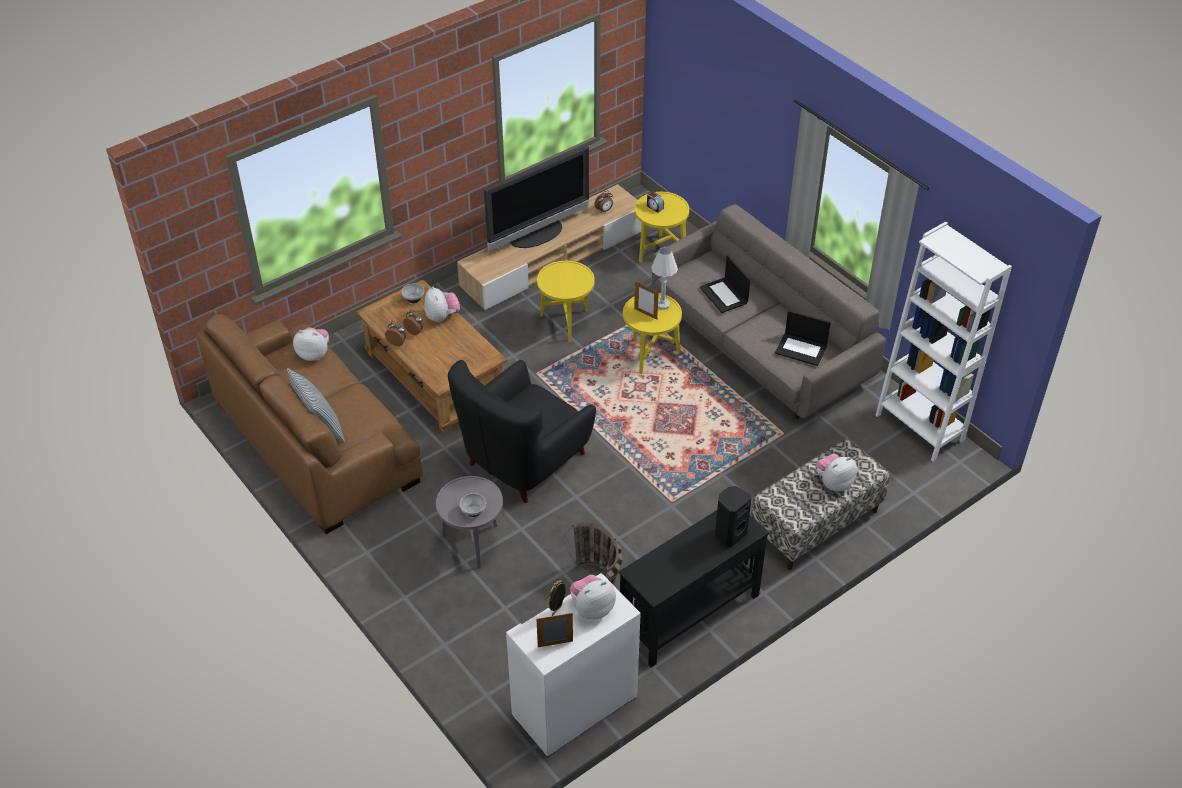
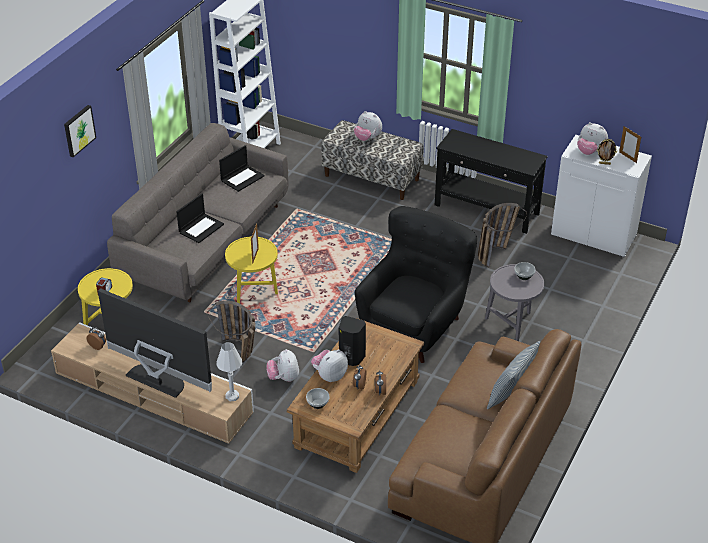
camera: 115 degrees left, 5 degrees down
plush toy [293,327,329,361] -> plush toy moved to [266,349,299,382]
black armchair [448,360,596,503] -> black armchair turned 75 degrees counterclockwise [355,206,477,363]
yellow side table [537,261,595,342] -> basket [207,300,256,363]
white table lamp [651,247,678,310] -> white table lamp moved to [216,342,242,401]
black speaker [715,486,751,547] -> black speaker moved to [339,316,366,366]
laptop [775,310,831,366] -> laptop turned 45 degrees clockwise [219,145,264,192]
none -> picture [64,105,96,157]

